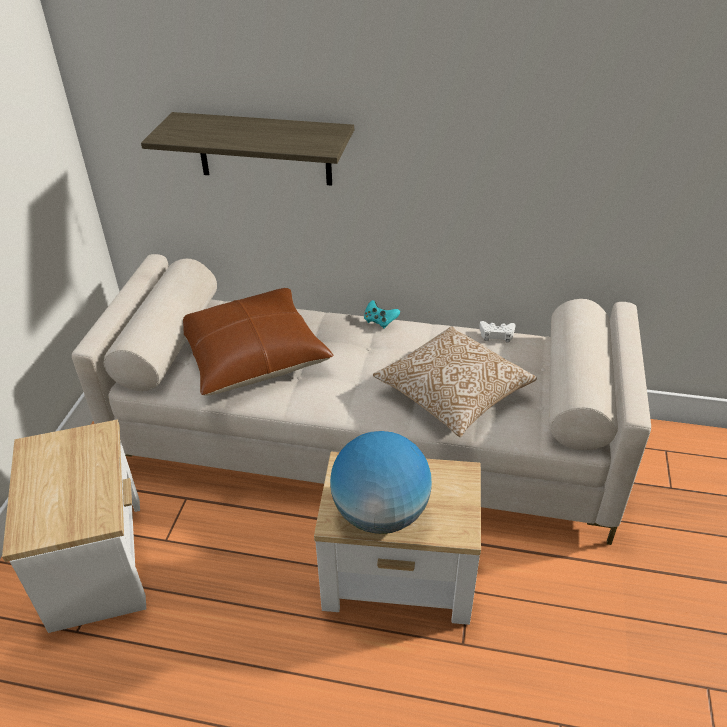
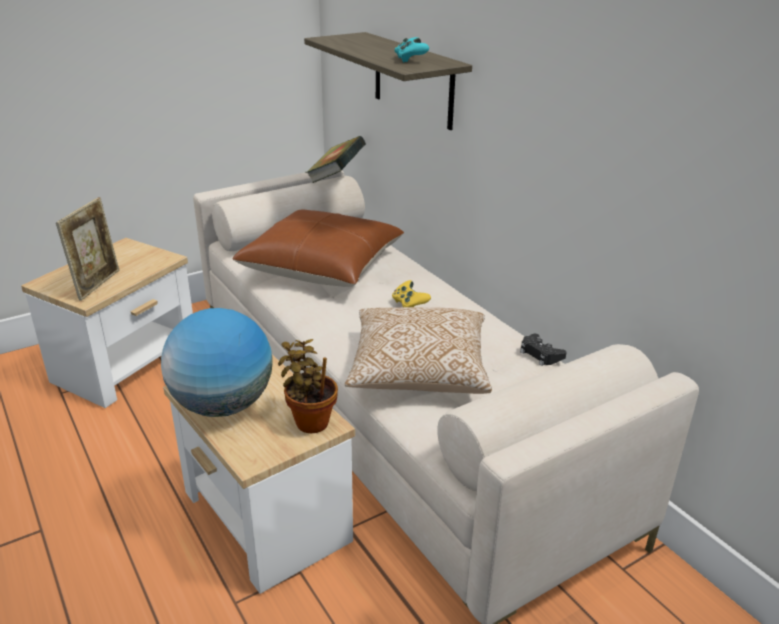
camera: 45 degrees right, 10 degrees down
turquoise game controller [364,300,400,329] -> turquoise game controller moved to [394,37,429,63]
white game controller [479,321,516,342] -> black game controller [520,334,567,366]
none -> picture frame [56,197,119,301]
none -> potted plant [278,339,338,434]
none -> book [306,136,366,183]
none -> yellow game controller [392,280,431,307]

